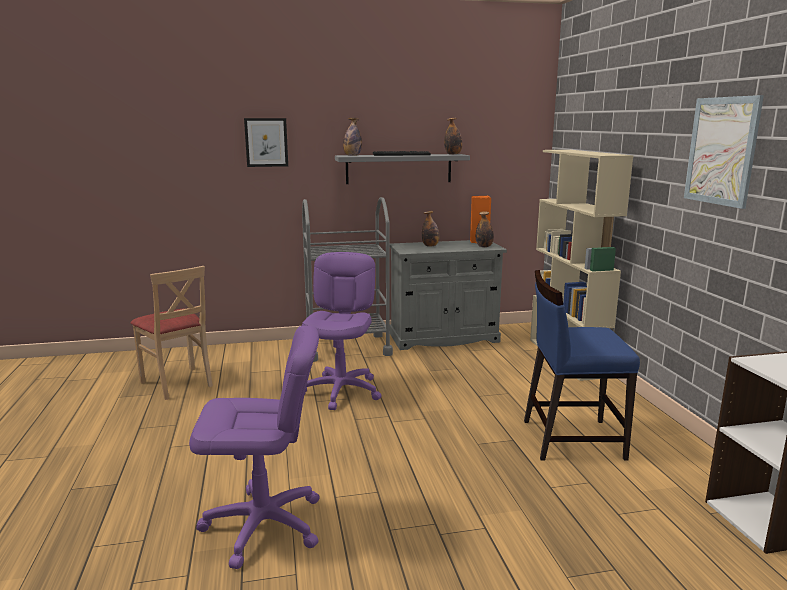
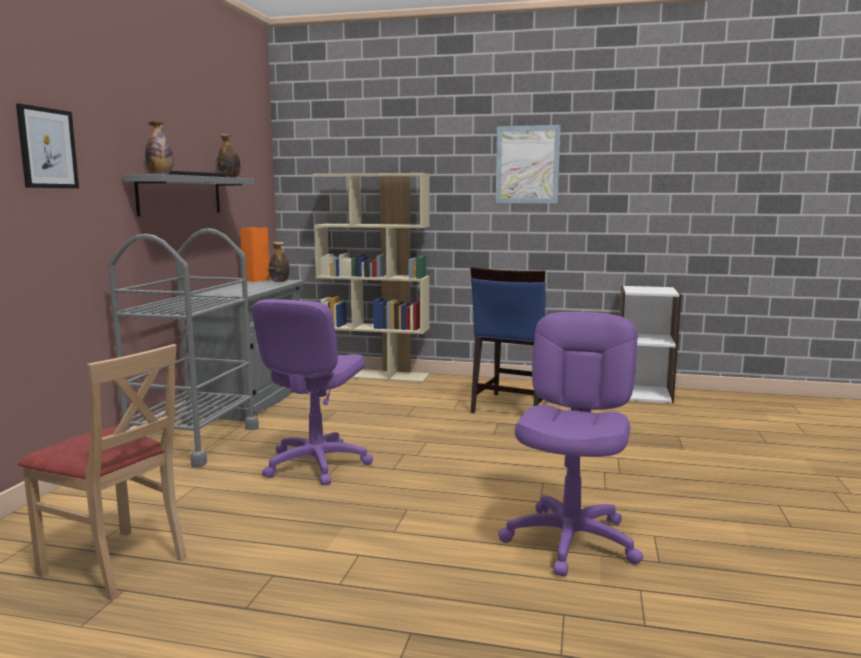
camera: 65 degrees left, 5 degrees down
beige chair [130,266,213,400] -> beige chair turned 45 degrees clockwise [18,344,187,601]
purple office chair [301,252,381,410] -> purple office chair turned 105 degrees counterclockwise [252,299,373,485]
bottle [422,211,439,247] -> none

